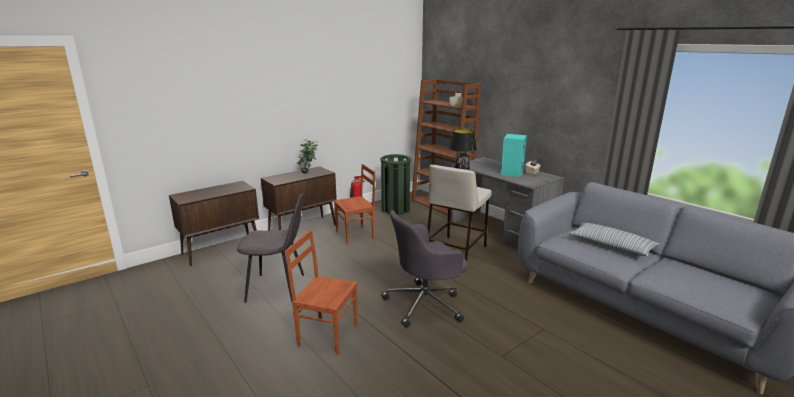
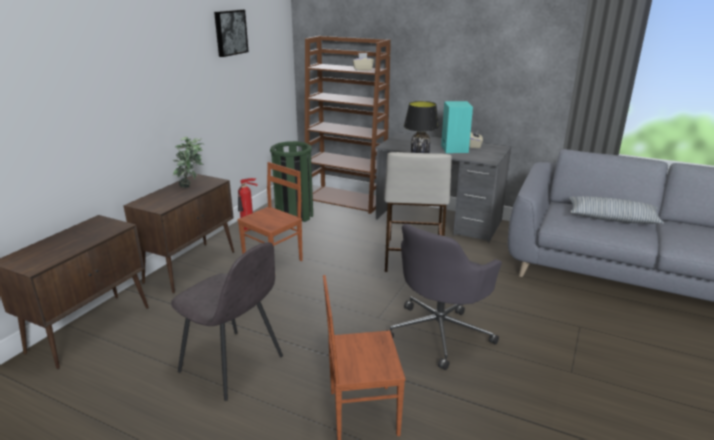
camera: 25 degrees left, 5 degrees up
grey chair [236,192,304,303] -> grey chair turned 60 degrees clockwise [171,242,283,401]
none -> picture [214,10,249,57]

